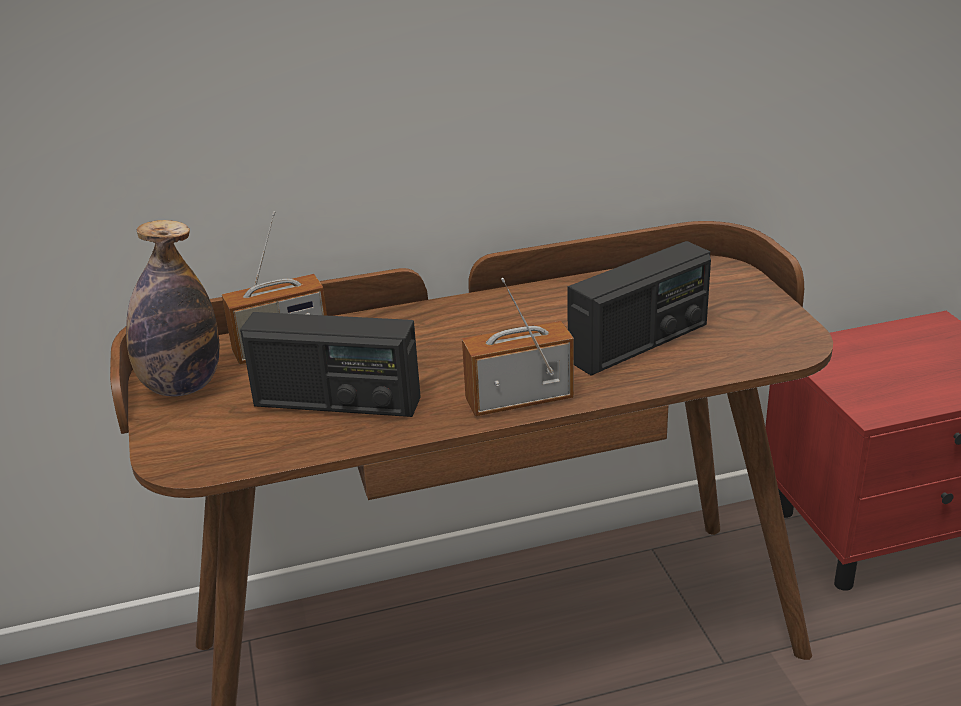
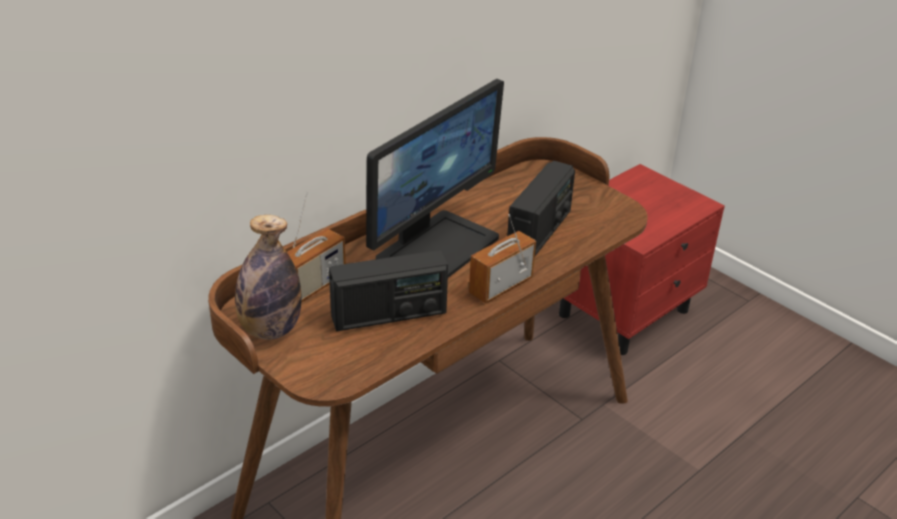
camera: 30 degrees left, 5 degrees up
none -> monitor [366,79,504,278]

